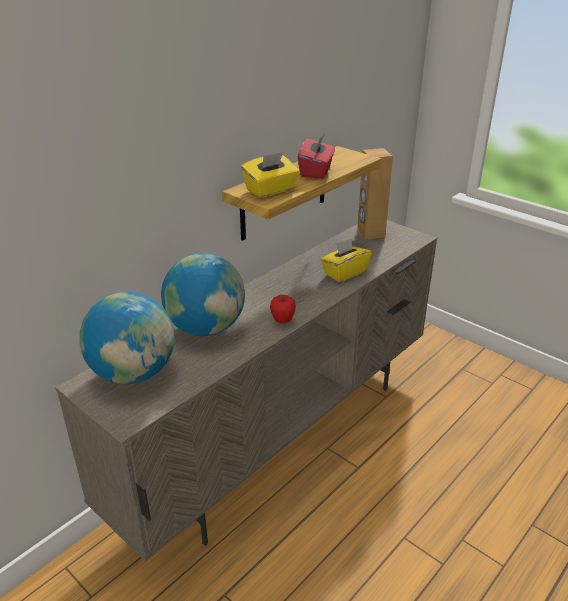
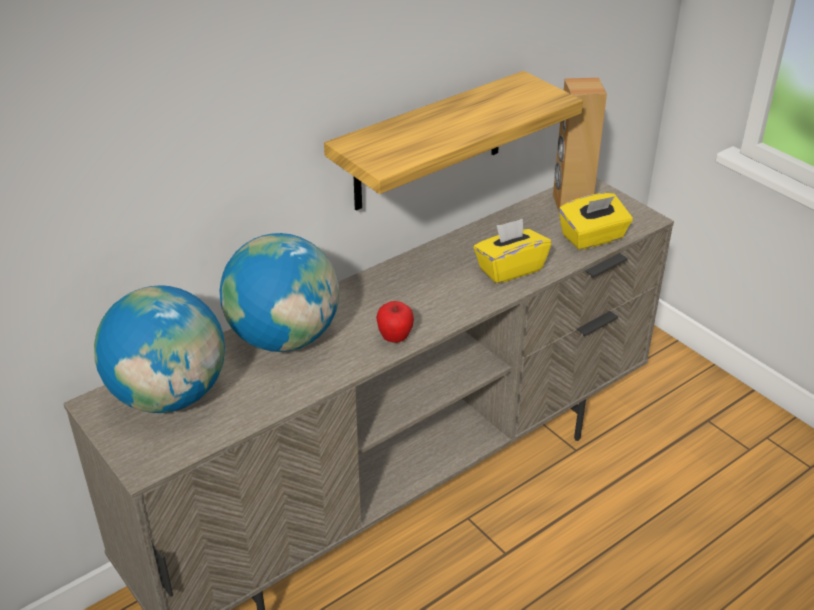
camera: 10 degrees right, 5 degrees up
yellow tissue box [241,152,300,198] -> yellow tissue box moved to [559,193,633,250]
red tissue box [298,134,335,179] -> none

